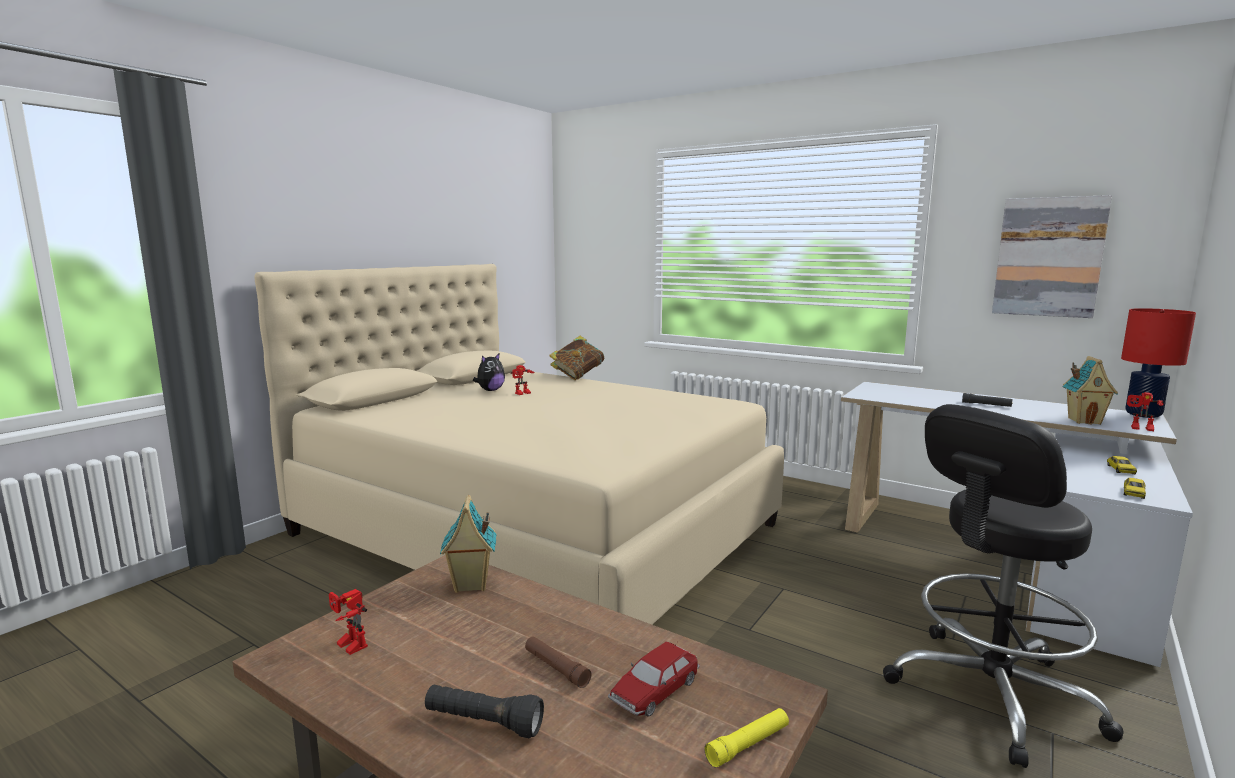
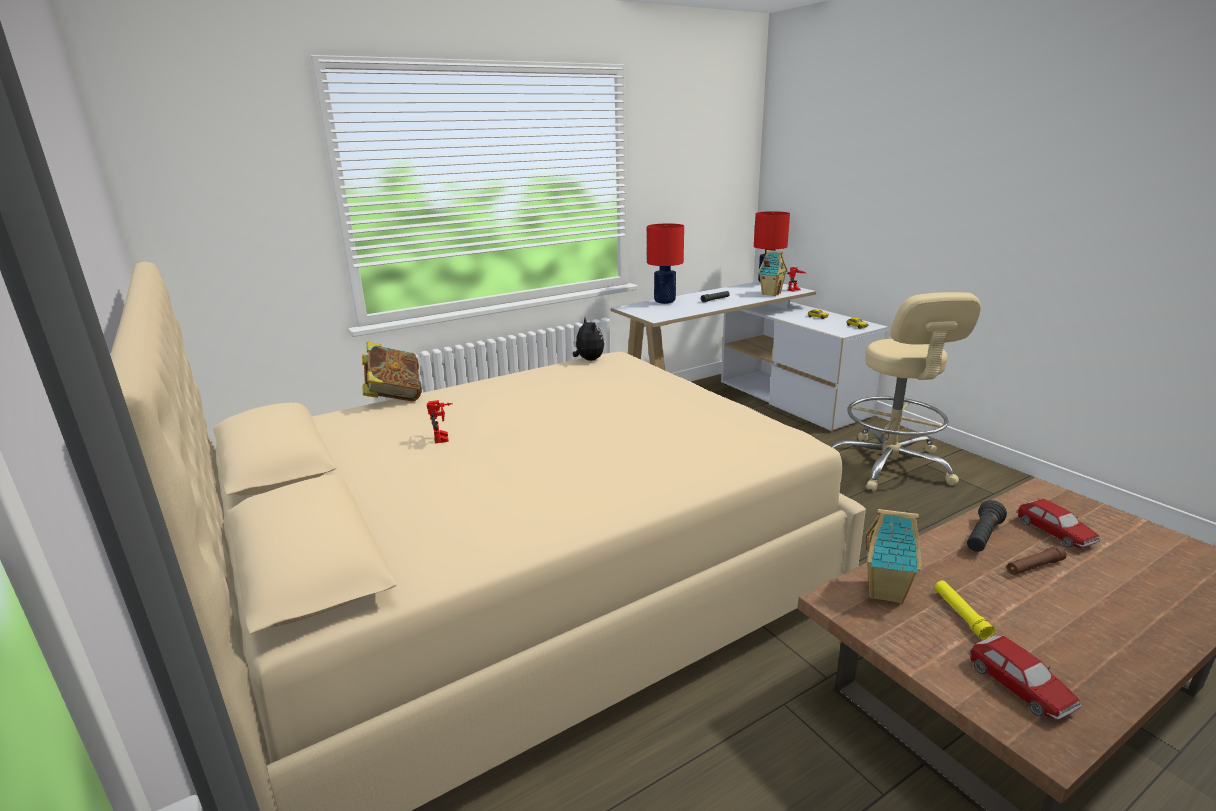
camera: 65 degrees left, 10 degrees up
toy robot [329,589,368,655] -> toy car [968,635,1082,720]
black flashlight [425,685,544,738] -> black flashlight moved to [967,500,1007,552]
plush toy [473,353,505,391] -> plush toy moved to [572,318,604,361]
yellow flashlight [704,708,789,768] -> yellow flashlight moved to [935,581,995,640]
black stool [883,404,1123,768] -> beige stool [831,292,981,491]
picture [992,195,1112,318] -> none
none -> red table lamp [647,223,684,304]

